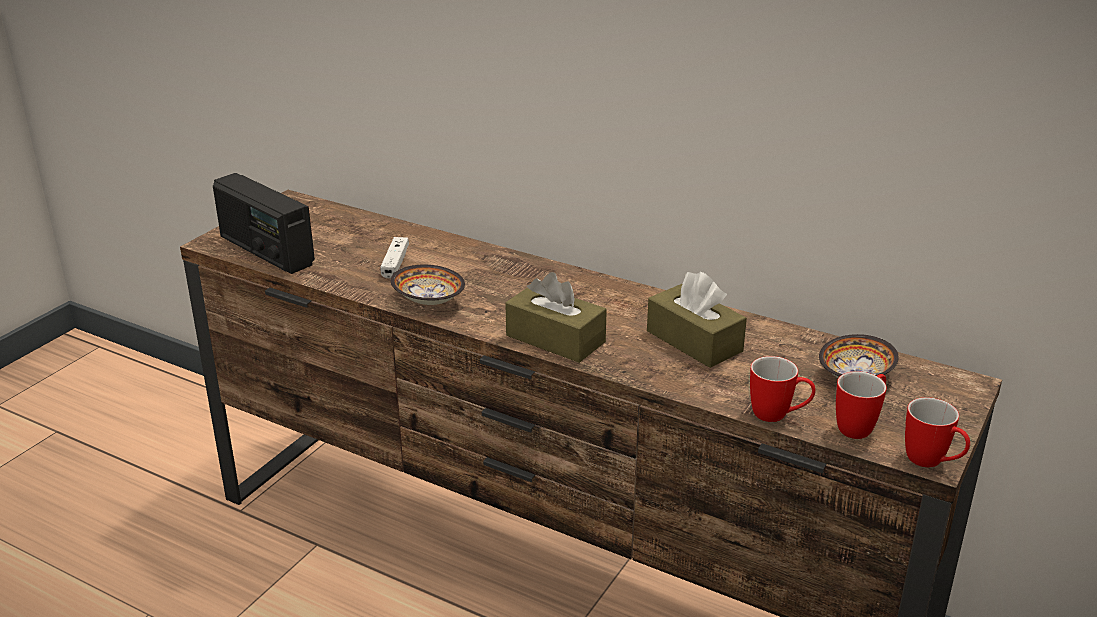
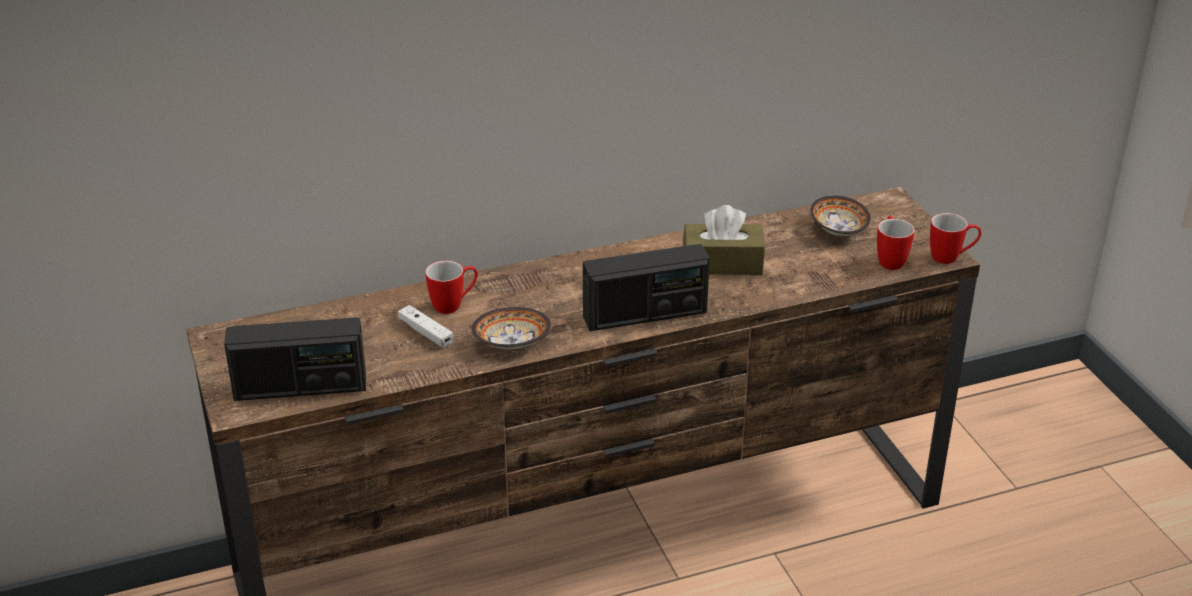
camera: 50 degrees left, 5 degrees up
brown tissue box [505,272,607,363] -> radio [583,244,710,331]
mug [750,356,816,422] -> mug moved to [425,260,478,314]

